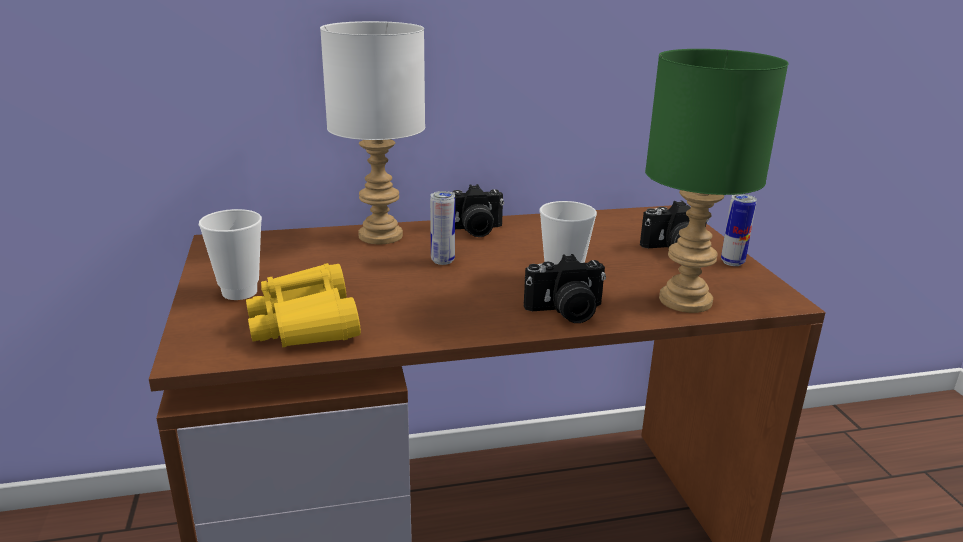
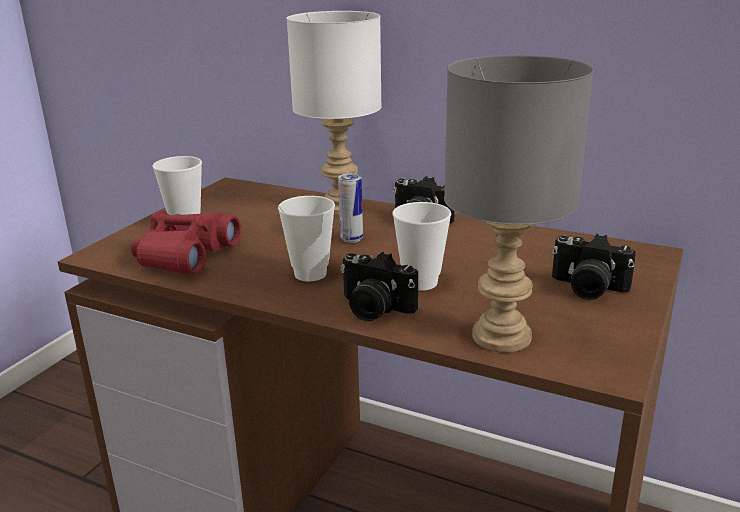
camera: 40 degrees right, 0 degrees up
yellow binoculars [246,263,361,347] -> red binoculars [131,211,242,274]
green table lamp [645,49,789,313] -> grey table lamp [444,55,594,353]
can [721,194,757,266] -> none
none -> cup [278,196,335,281]

